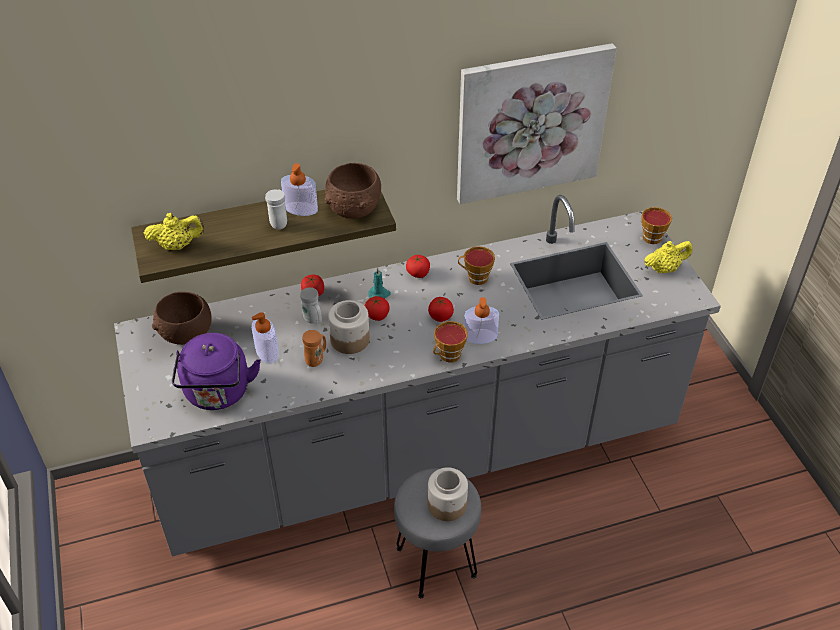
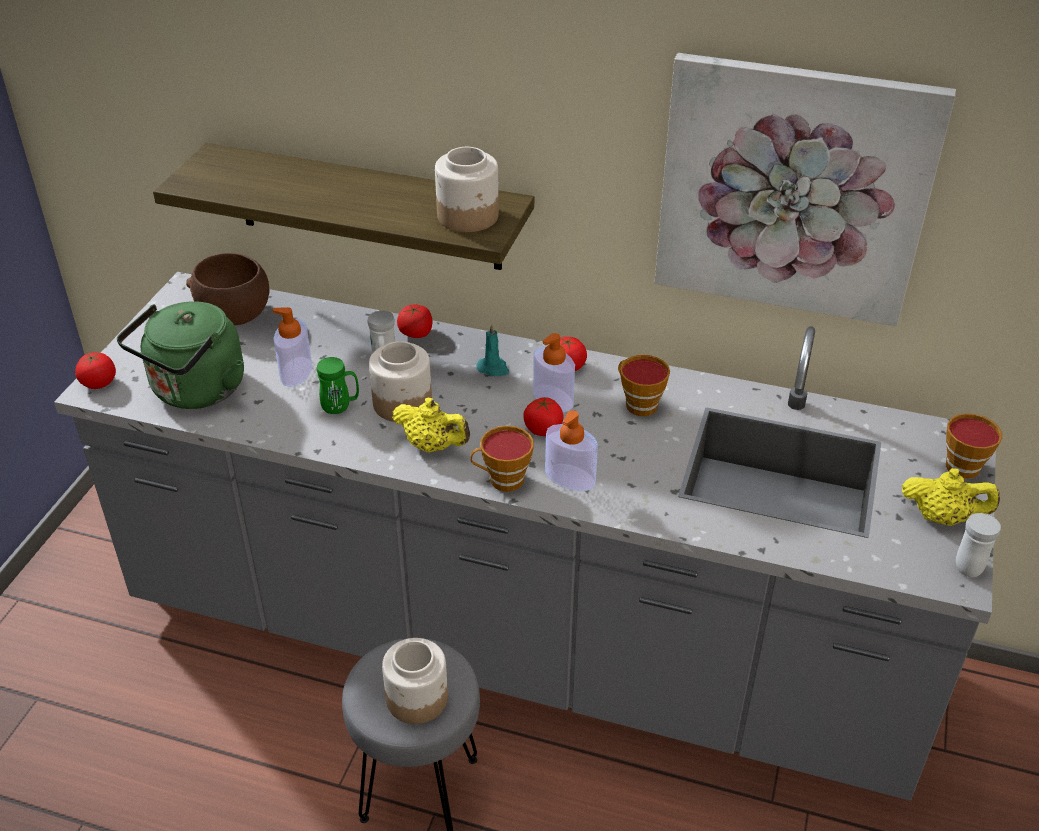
camera: 35 degrees right, 5 degrees down
yellow teapot [144,213,204,250] -> yellow teapot moved to [392,398,470,452]
purple kettle [172,333,261,410] -> green kettle [117,301,244,409]
white mug [265,189,287,230] -> white mug moved to [956,513,1001,577]
soap dispenser [281,163,318,216] -> soap dispenser moved to [533,333,575,412]
orange mug [302,330,326,367] -> green mug [317,357,359,414]
brown bowl [324,163,381,219] -> jar [435,147,499,232]
tomato [365,296,390,321] -> tomato moved to [75,353,116,389]

